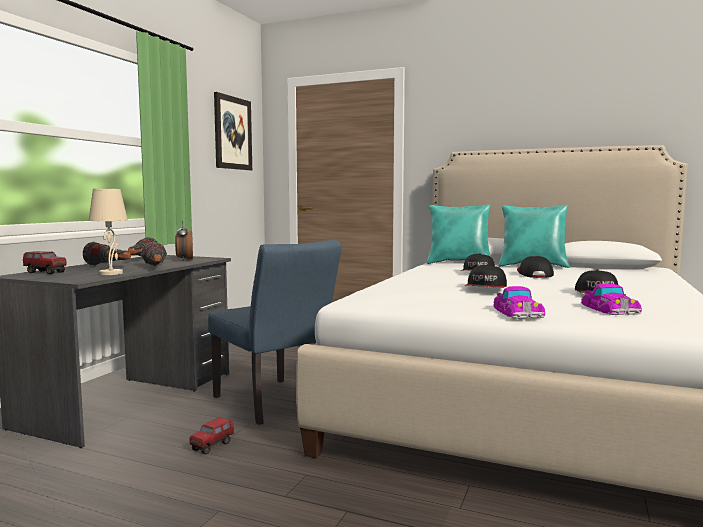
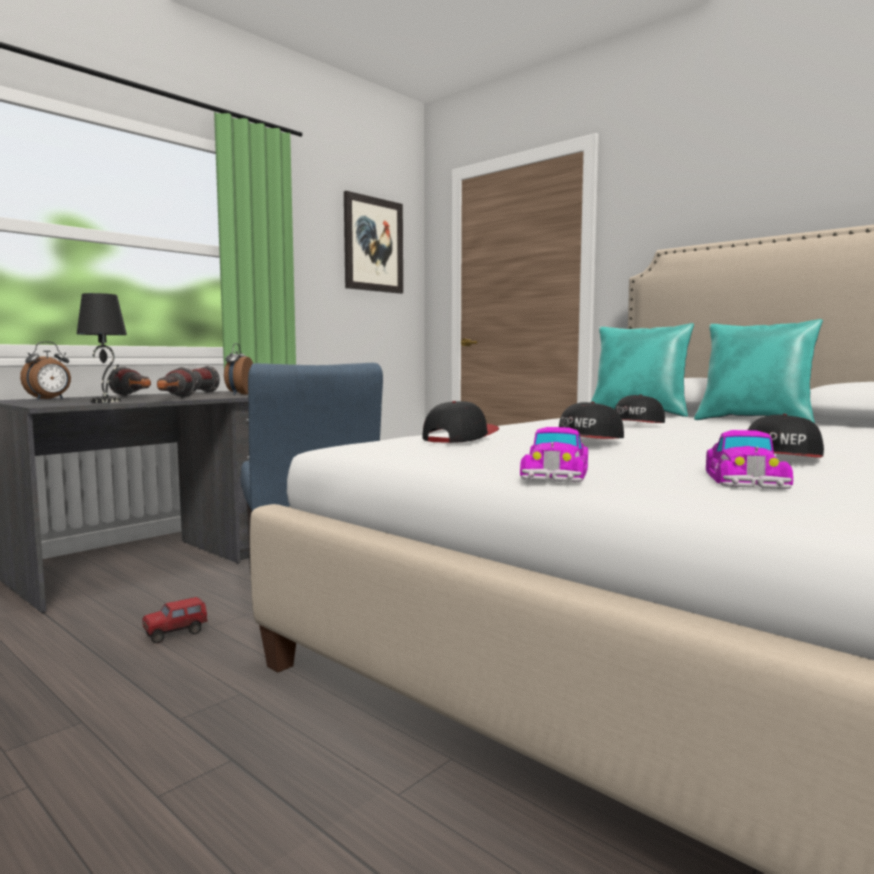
camera: 20 degrees right, 0 degrees up
toy truck [23,251,66,274] -> alarm clock [20,341,71,400]
beige table lamp [89,189,128,275] -> black table lamp [77,293,127,403]
cap [517,256,554,278] -> cap moved to [422,401,499,443]

